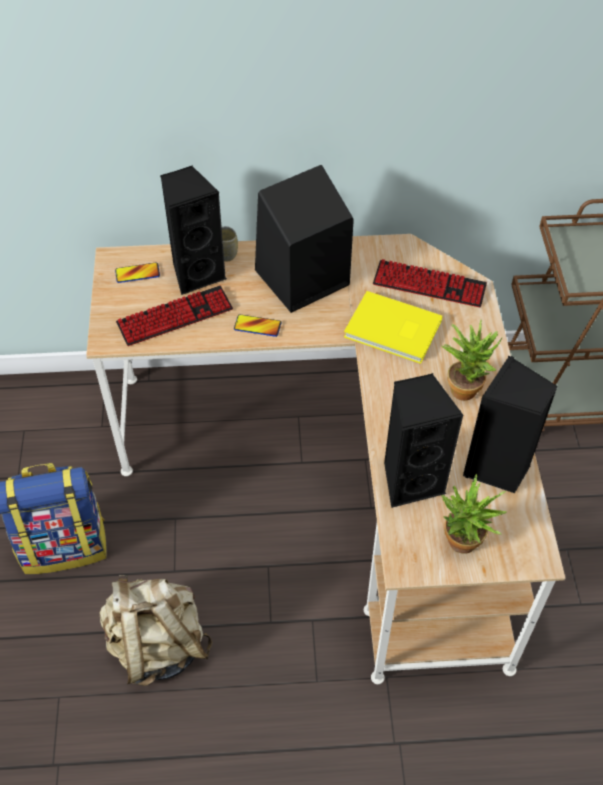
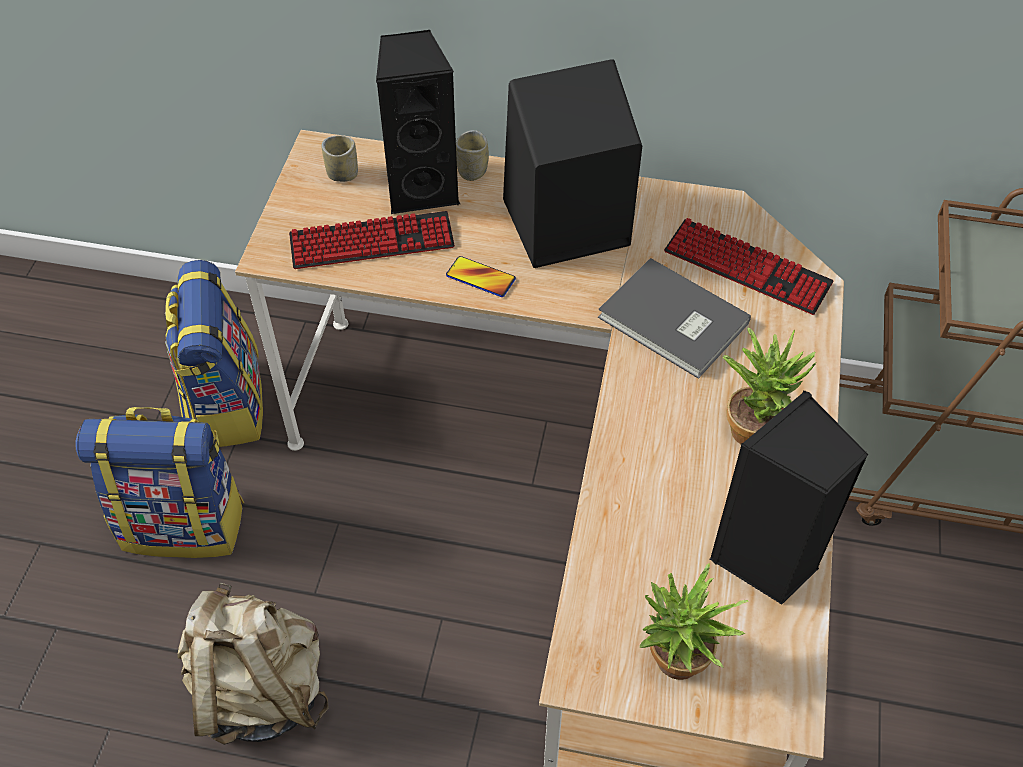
camera: 15 degrees right, 0 degrees up
phone [115,263,160,283] -> cup [322,136,358,182]
yellow book [344,291,442,364] -> grey book [598,258,751,379]
black speaker [384,373,464,508] -> none
none -> backpack [165,260,263,447]

